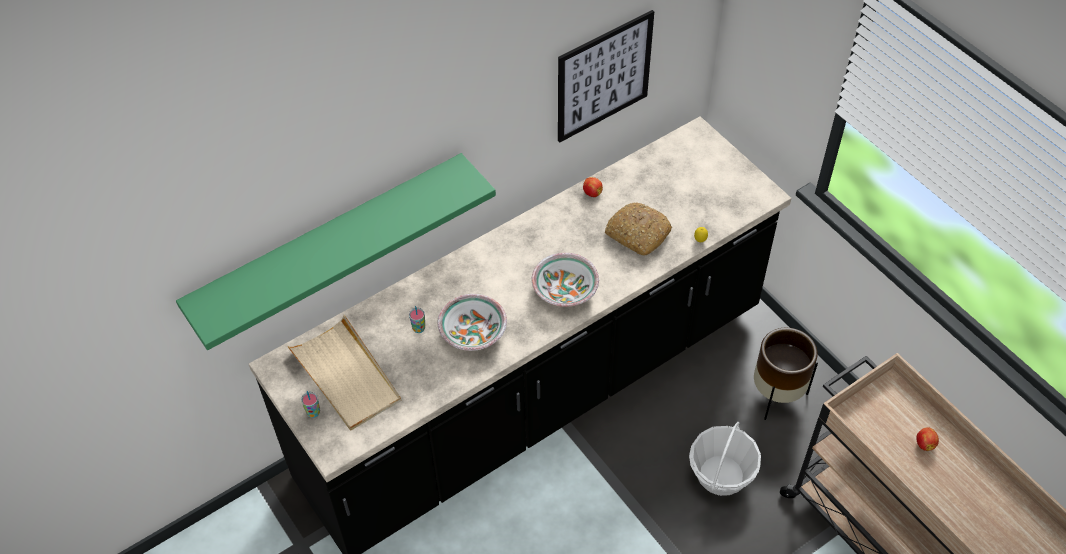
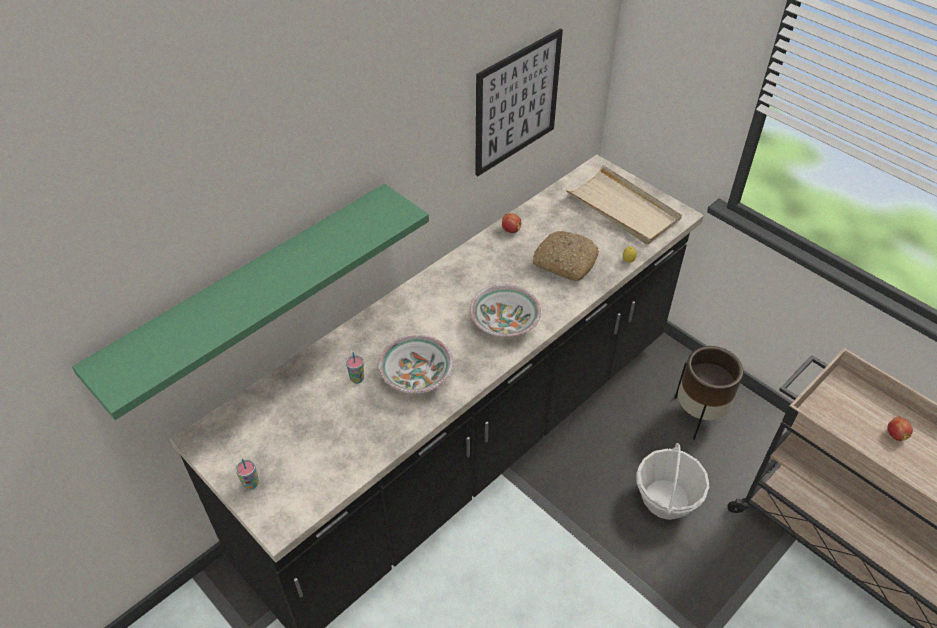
camera: 10 degrees left, 5 degrees down
beige tray [287,315,401,431] -> beige tray moved to [566,165,682,245]

